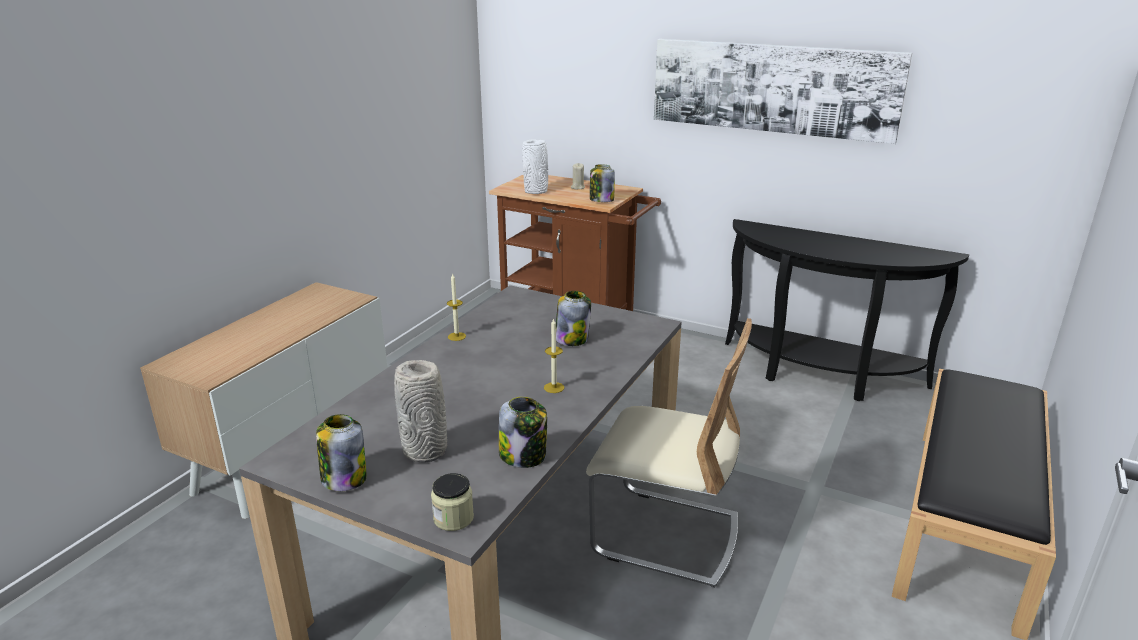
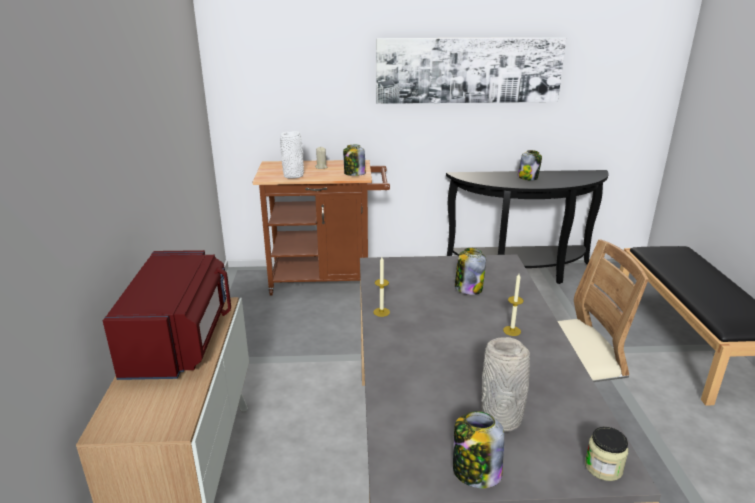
camera: 30 degrees left, 0 degrees up
jar [499,397,547,468] -> jar moved to [517,150,542,180]
none -> red microwave [103,250,231,380]

